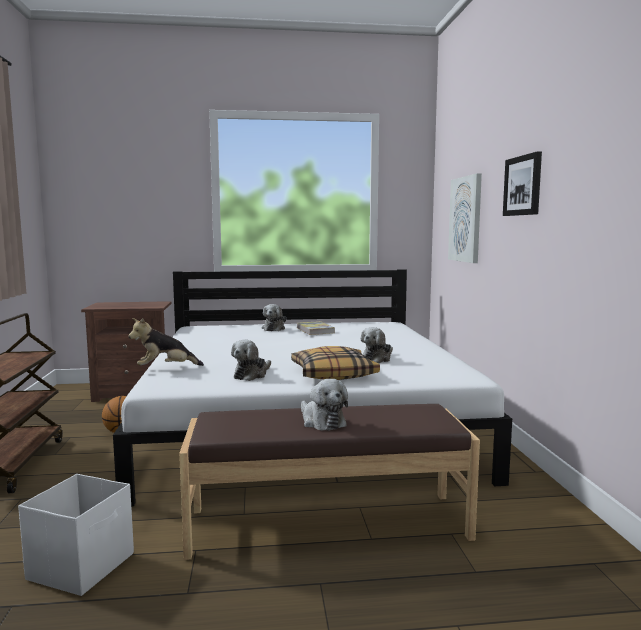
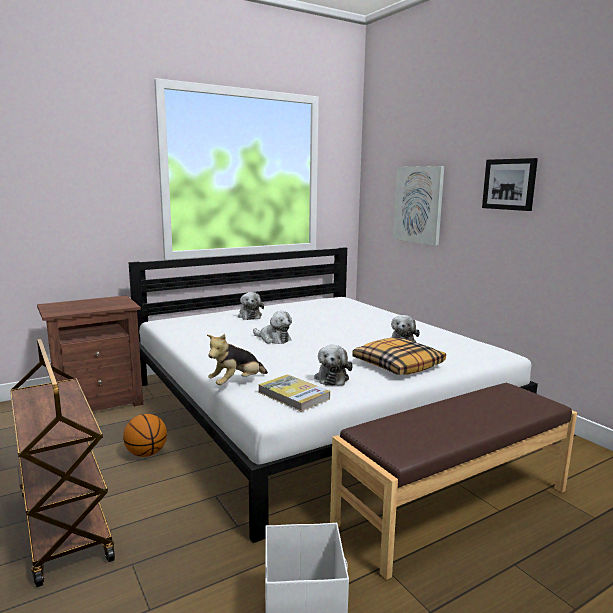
camera: 25 degrees left, 5 degrees up
book [297,321,335,335] -> book moved to [258,375,330,412]
plush toy [301,379,348,431] -> plush toy moved to [253,311,292,344]

